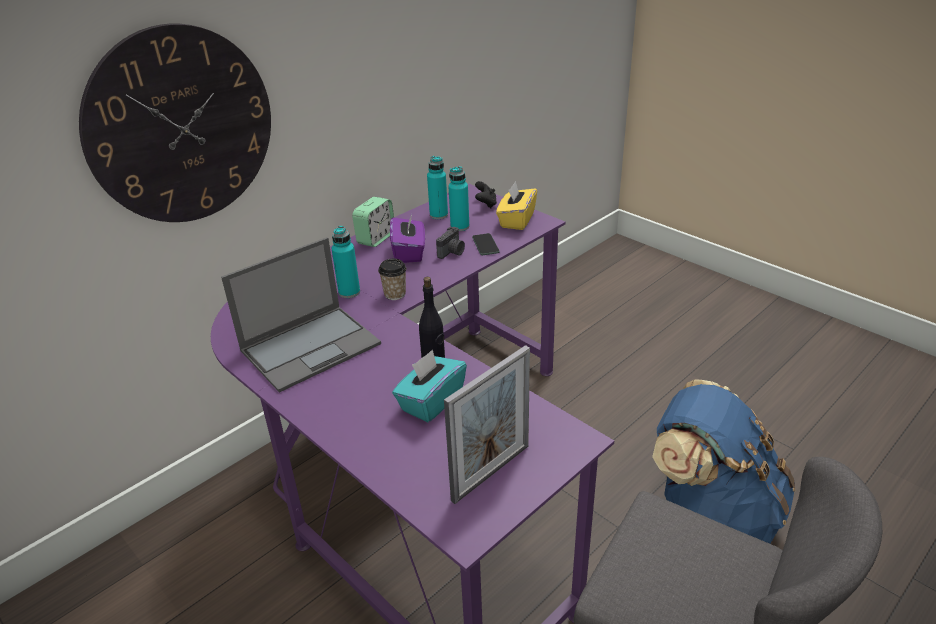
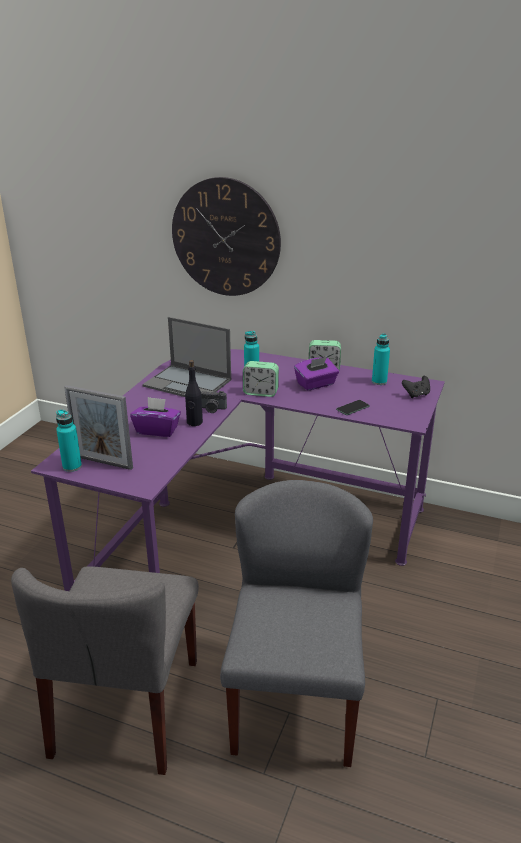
camera: 65 degrees right, 5 degrees down
cup [378,259,407,300] -> alarm clock [243,361,279,397]
turquoise tissue box [392,350,467,422] -> purple tissue box [130,397,181,437]
camera [436,227,465,259] -> camera moved to [201,391,227,413]
turquoise bottle [448,166,469,231] -> turquoise bottle moved to [56,409,82,472]
yellow tissue box [496,181,537,230] -> none
blue backpack [652,380,795,544] -> grey chair [220,480,373,767]

